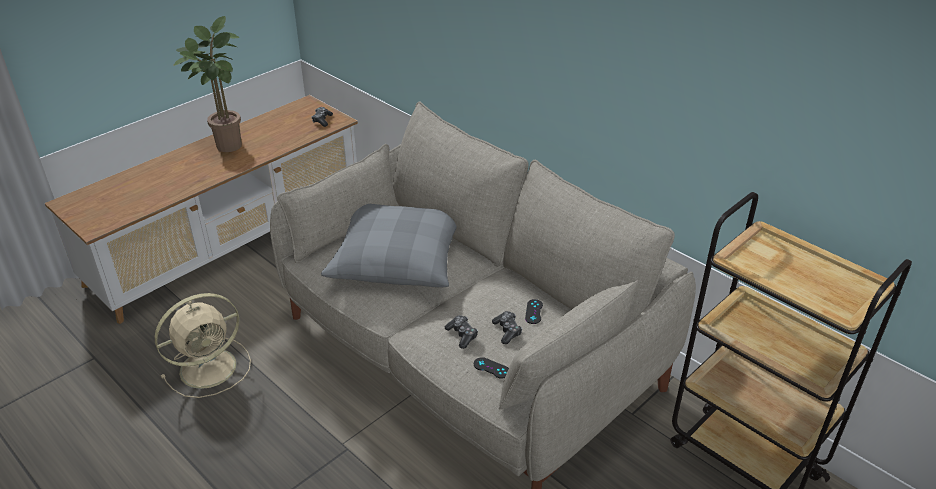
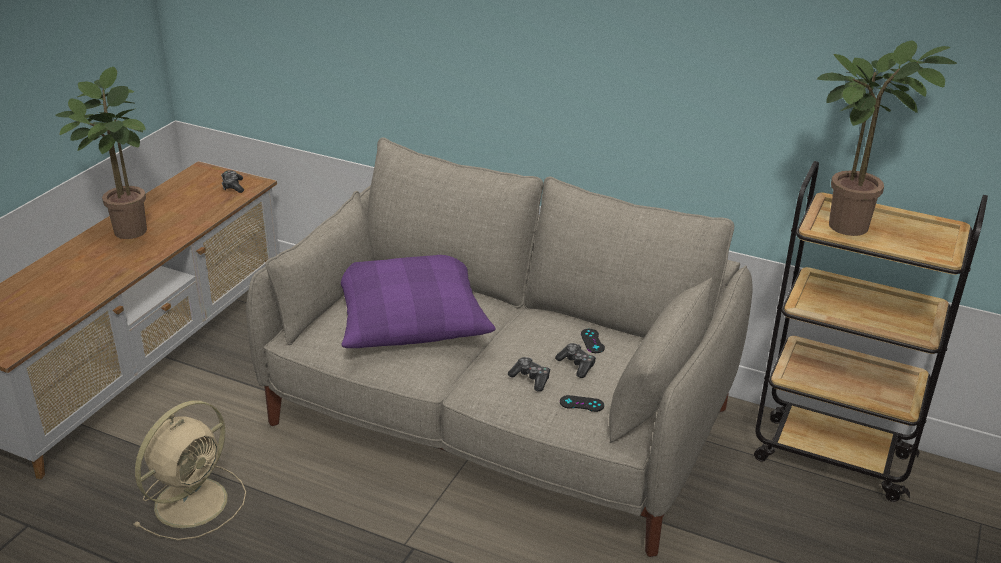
camera: 20 degrees left, 5 degrees down
grey pillow [321,204,457,287] -> purple pillow [341,255,496,348]
none -> potted plant [817,40,957,236]

